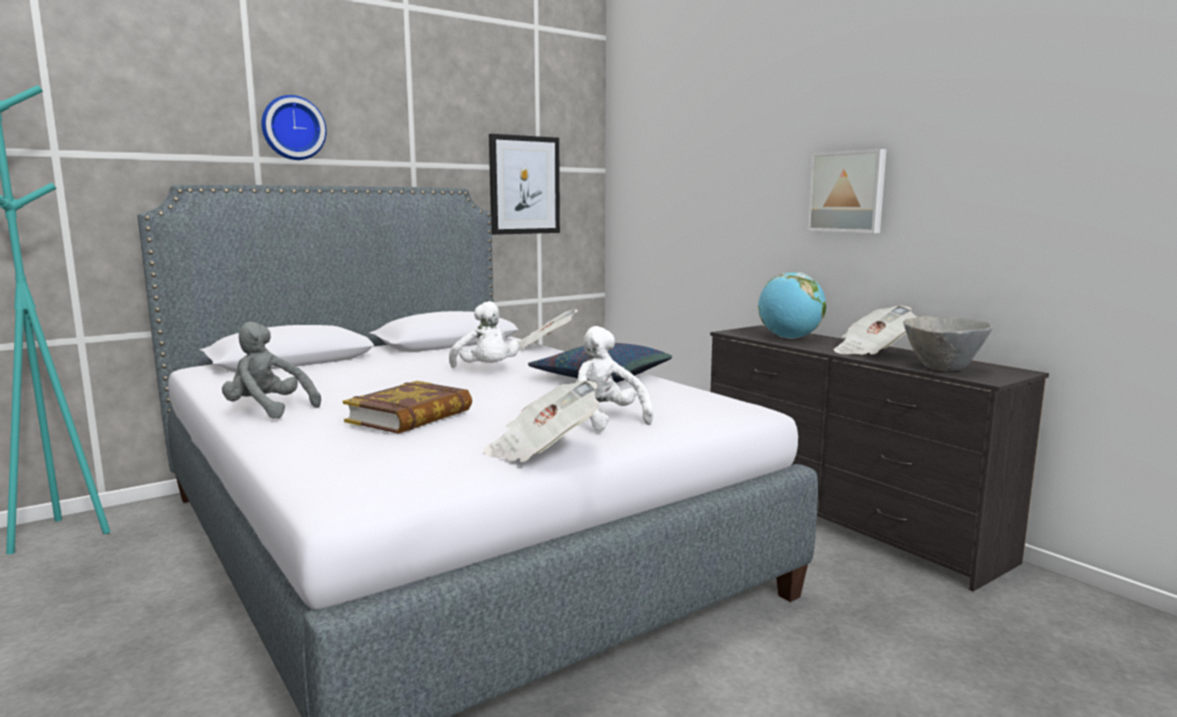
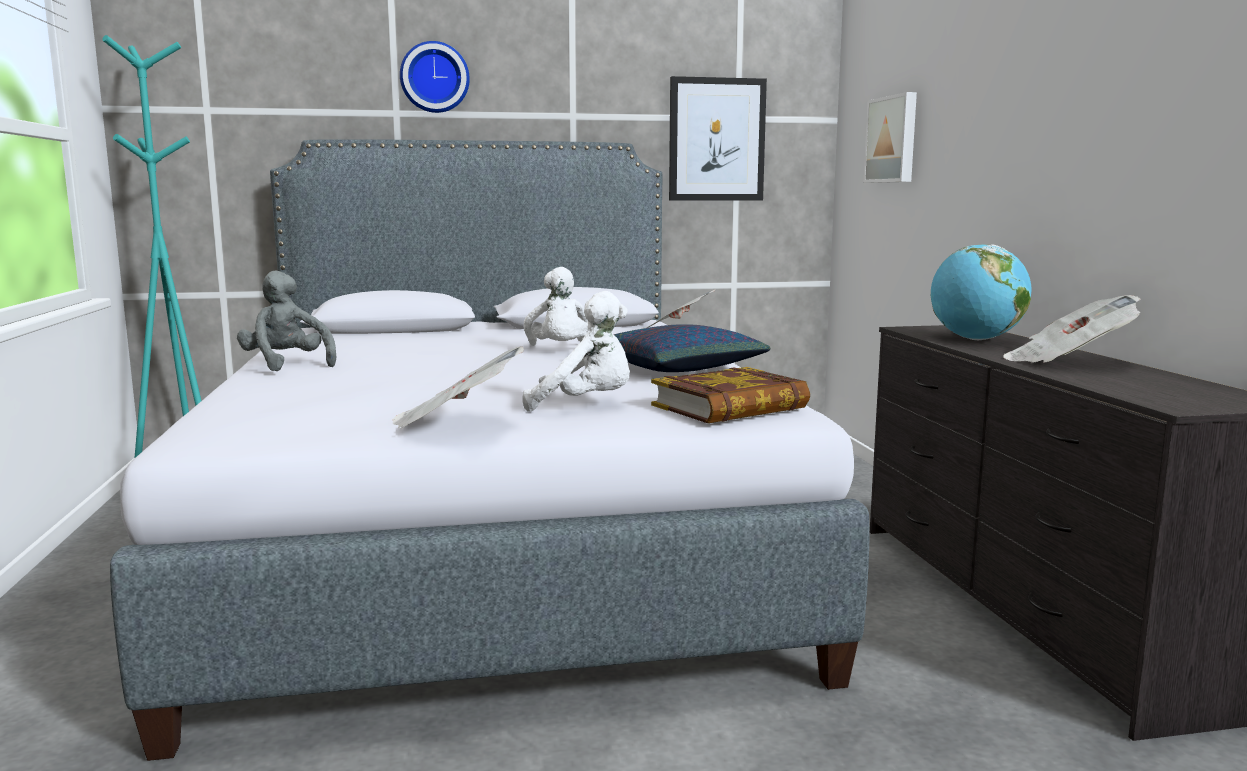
camera: 25 degrees right, 0 degrees up
book [343,381,472,434] -> book moved to [651,367,810,423]
white plush toy [575,326,653,431] -> white plush toy turned 105 degrees clockwise [522,291,630,412]
picture [807,149,886,233] -> picture moved to [864,92,917,183]
grey bowl [903,316,993,371] -> none

